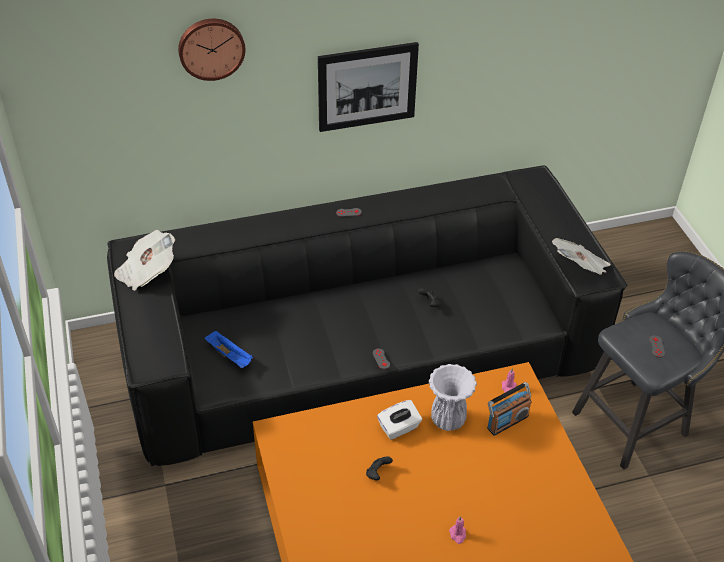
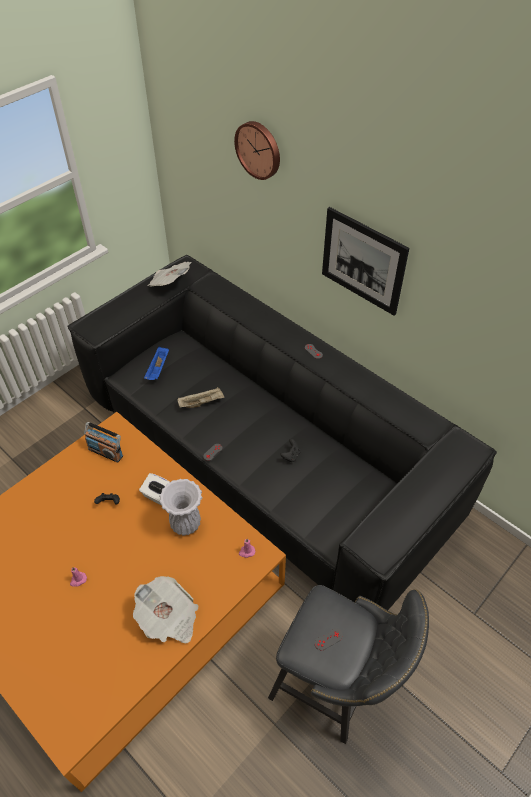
camera: 60 degrees right, 5 degrees up
radio [487,382,532,436] -> radio moved to [84,422,123,463]
newspaper [552,238,611,275] -> newspaper moved to [133,576,198,643]
none -> beige tray [177,387,224,408]

